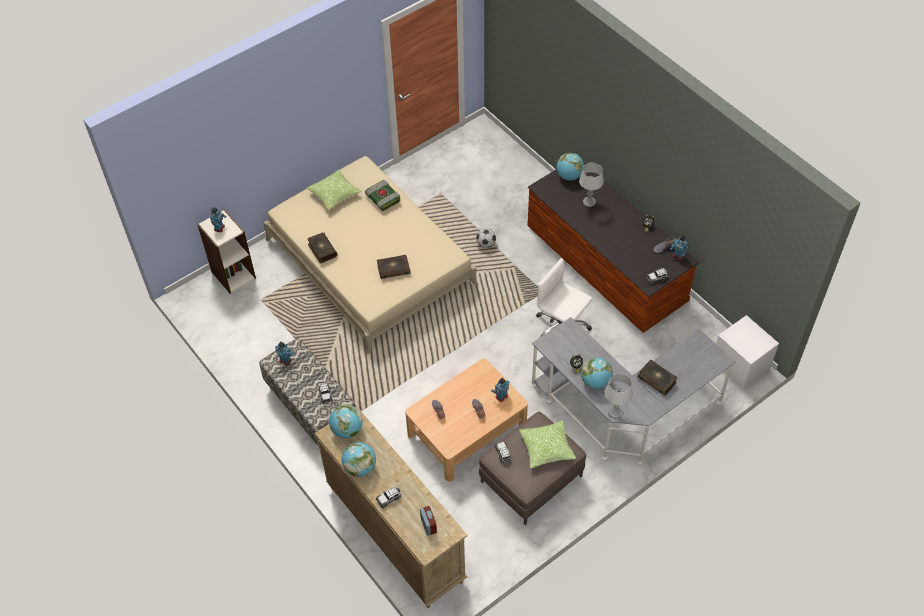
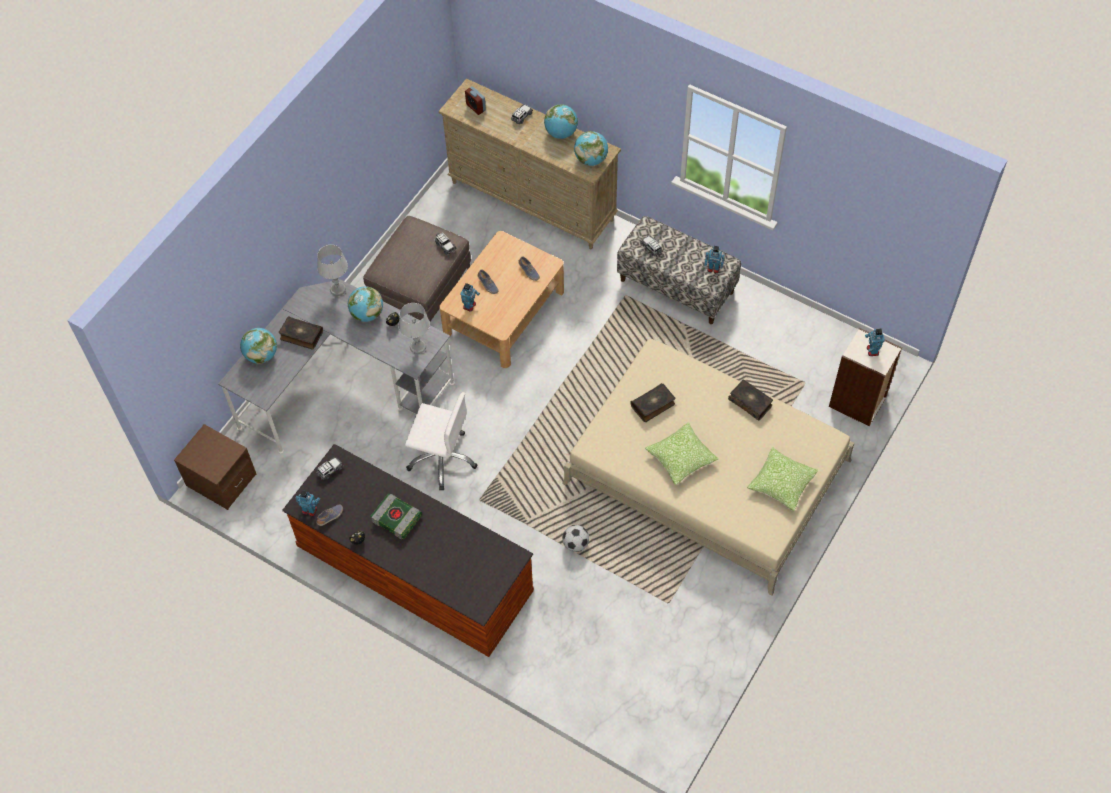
camera: 160 degrees right, 5 degrees up
book [365,180,401,211] -> book moved to [370,493,422,539]
pillow [519,421,576,468] -> pillow moved to [645,422,718,485]
globe [557,153,584,181] -> globe moved to [240,328,277,364]
grey table lamp [579,163,604,207] -> grey table lamp moved to [399,303,430,354]
white nightstand [716,315,779,389] -> brown nightstand [174,424,256,510]

